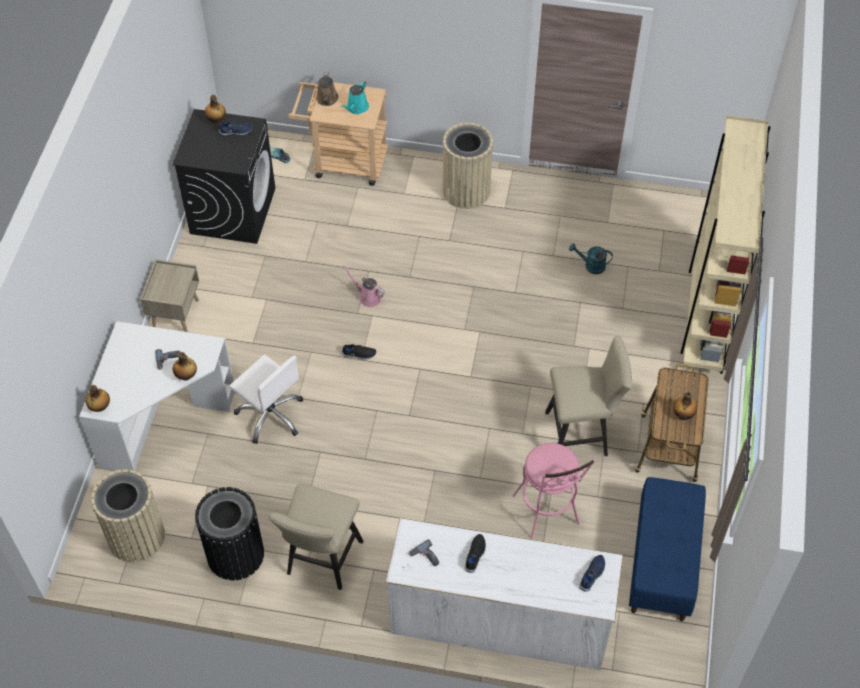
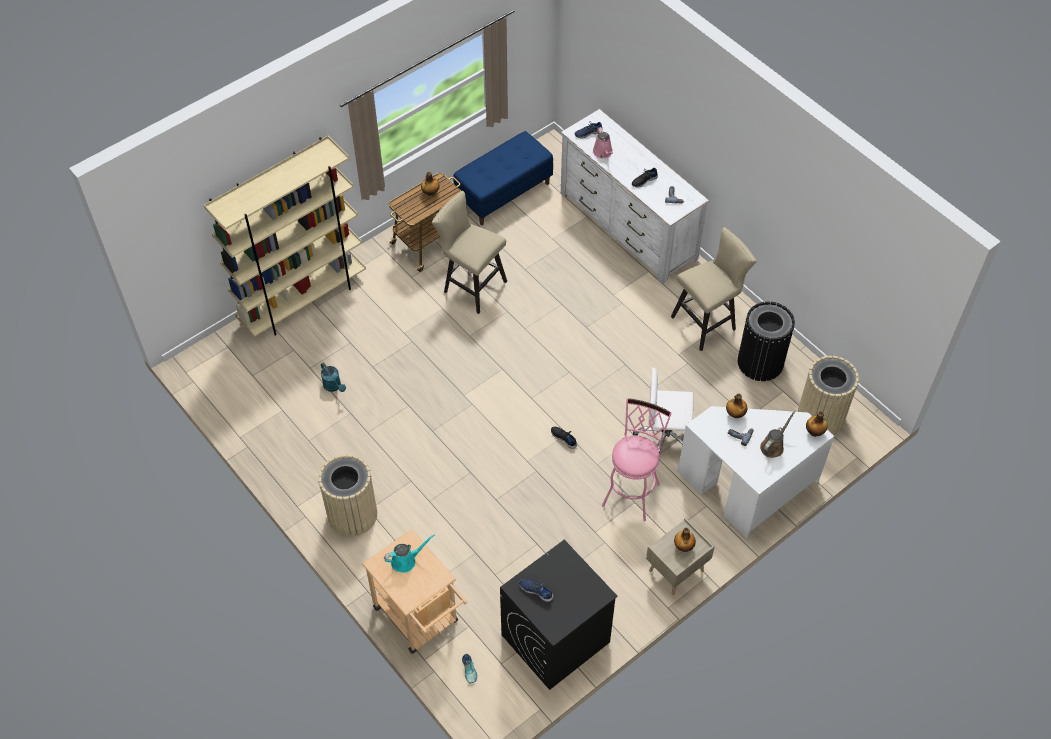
camera: 140 degrees left, 0 degrees up
bottle [205,95,226,124] -> bottle moved to [674,528,696,552]
white office chair [229,354,303,444] -> white office chair turned 75 degrees counterclockwise [633,368,693,453]
brown watering can [316,71,338,106] -> brown watering can moved to [760,410,796,458]
pink watering can [343,266,385,307] -> pink watering can moved to [593,127,613,158]
pink stool [513,443,596,539] -> pink stool moved to [602,398,672,521]

